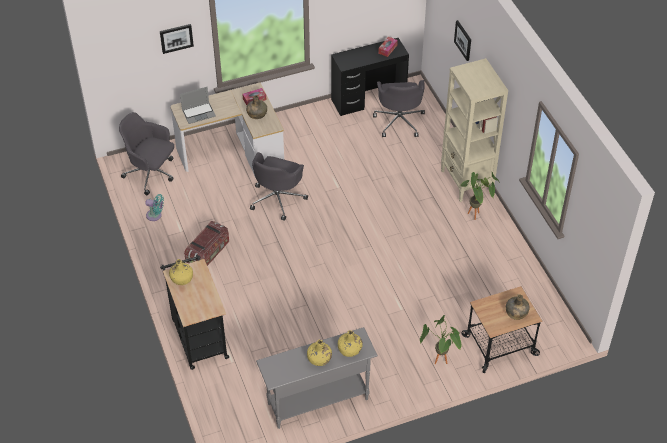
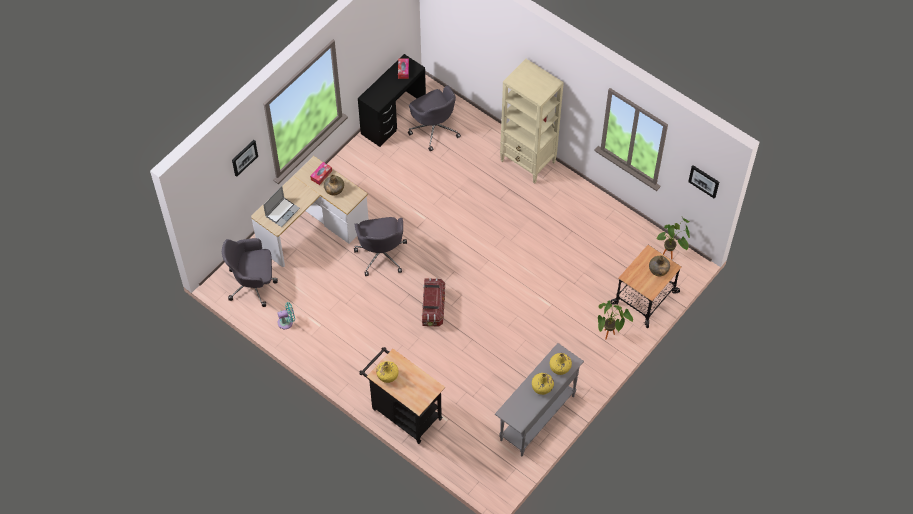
camera: 30 degrees left, 10 degrees up
storage box [184,221,229,266] -> storage box moved to [422,278,445,327]
picture [454,20,471,61] -> picture moved to [688,165,719,199]
potted plant [460,171,500,220] -> potted plant moved to [656,217,690,260]

